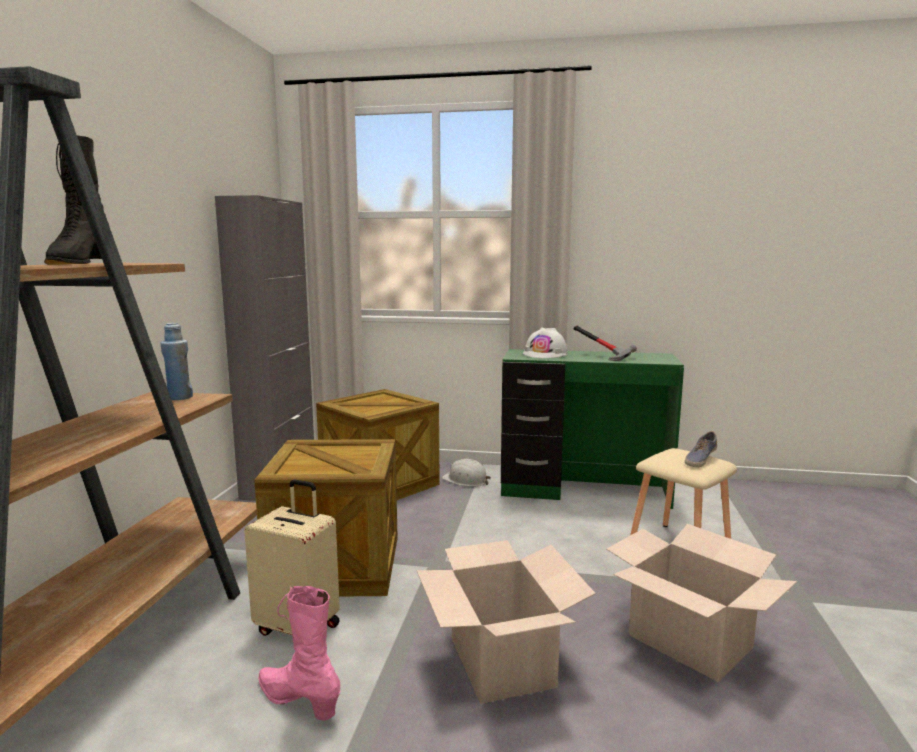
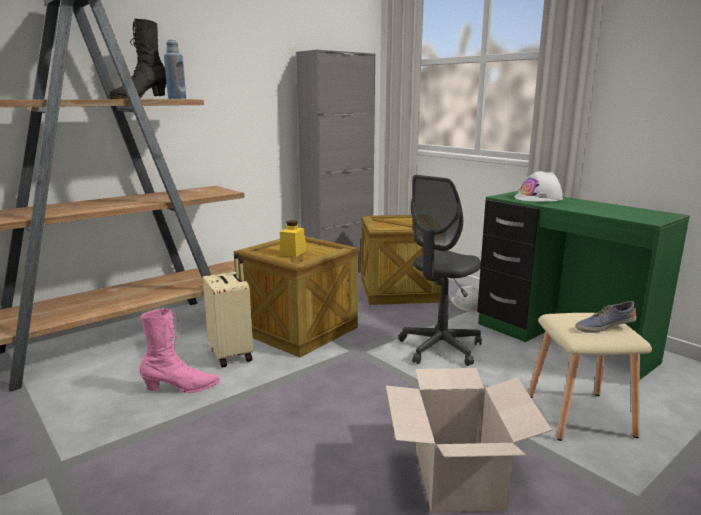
camera: 40 degrees right, 5 degrees up
blue bottle [160,323,193,400] -> blue bottle moved to [164,40,186,99]
pink boot [258,586,340,721] -> pink boot turned 90 degrees clockwise [139,308,220,393]
cardboard box [417,540,596,704] -> none
hammer [574,326,637,361] -> none
none -> yellow jar [280,220,306,257]
none -> grey office chair [398,175,482,366]

